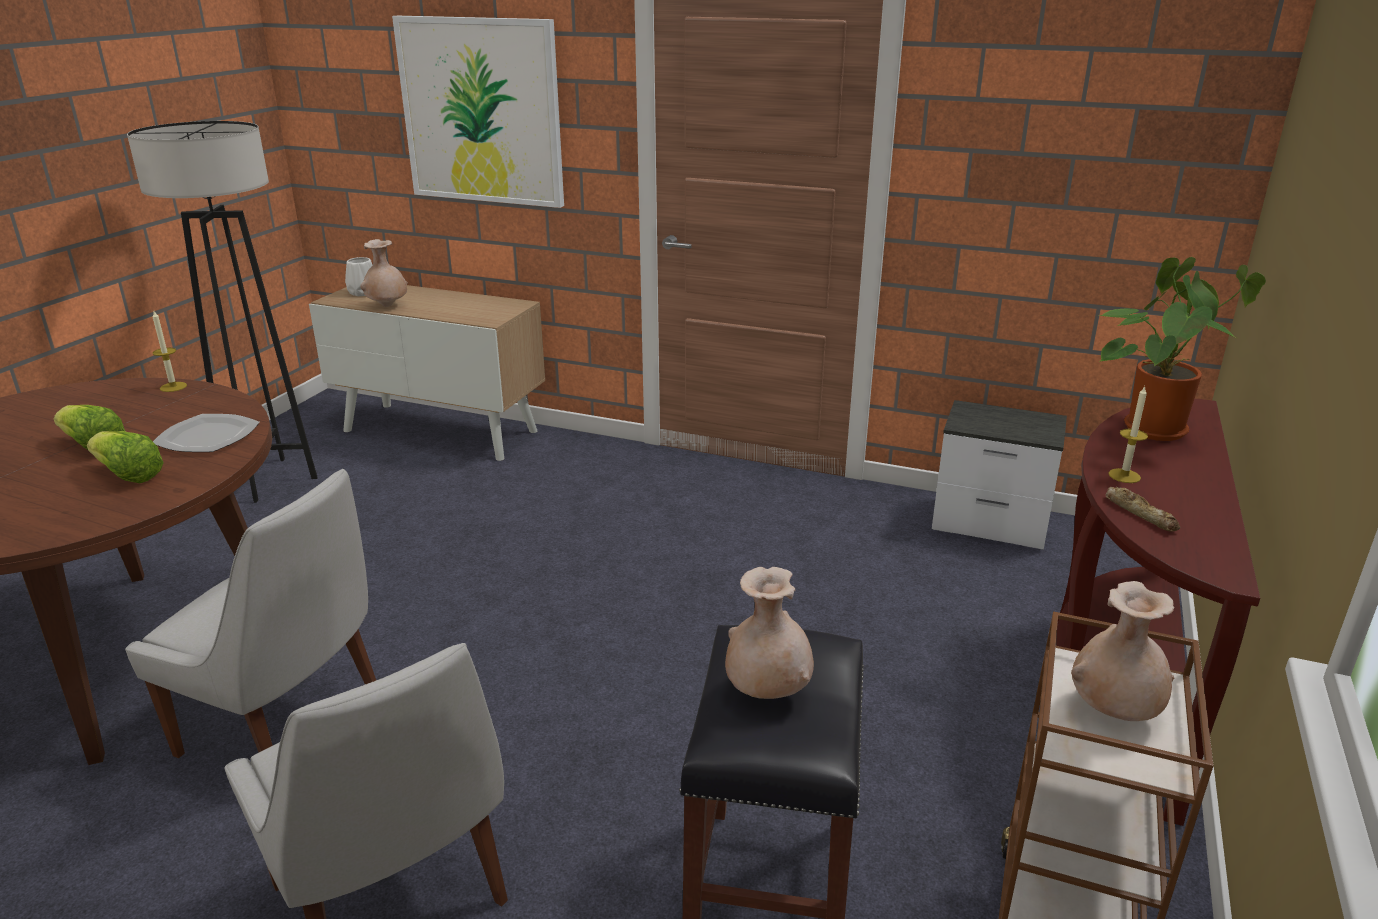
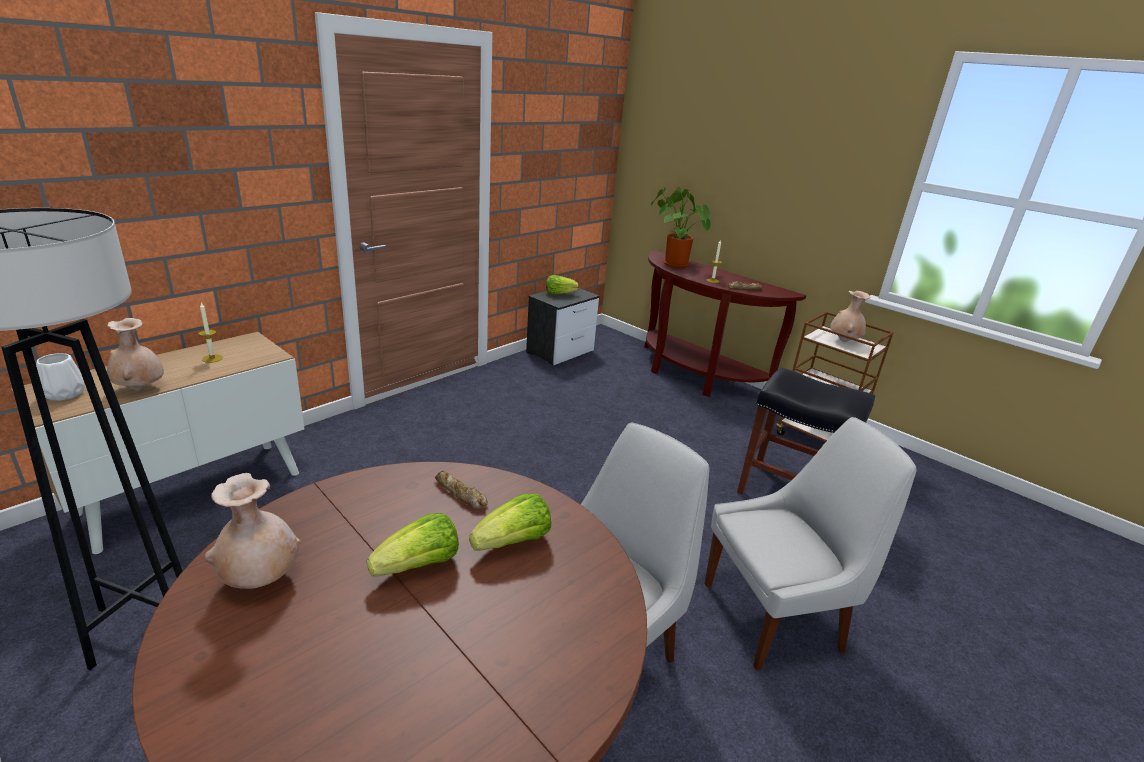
camera: 70 degrees left, 0 degrees up
candle [152,311,187,392] -> candle moved to [198,303,223,363]
plate [153,414,260,452] -> bread [435,470,488,509]
picture [392,16,564,208] -> none
beige vase [725,567,814,699] -> beige vase moved to [204,473,301,589]
none -> lettuce [546,275,579,295]

